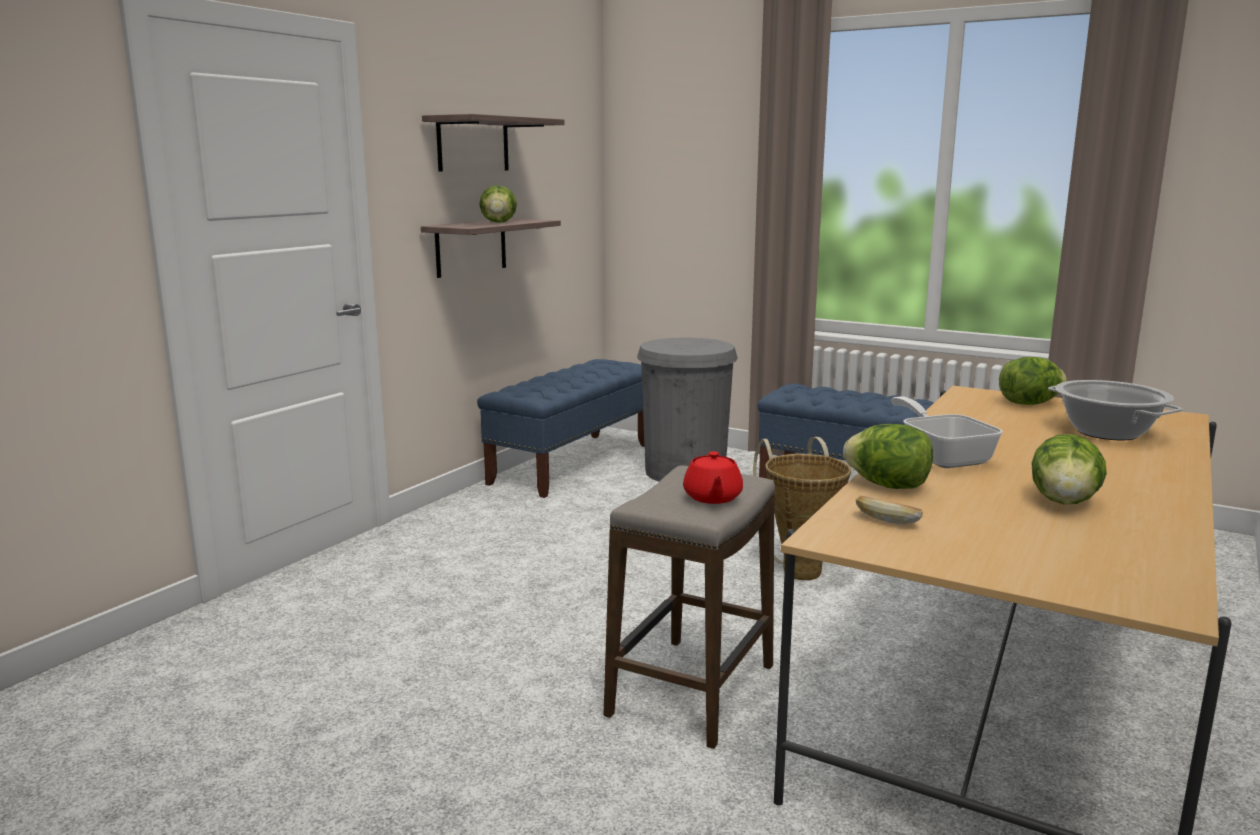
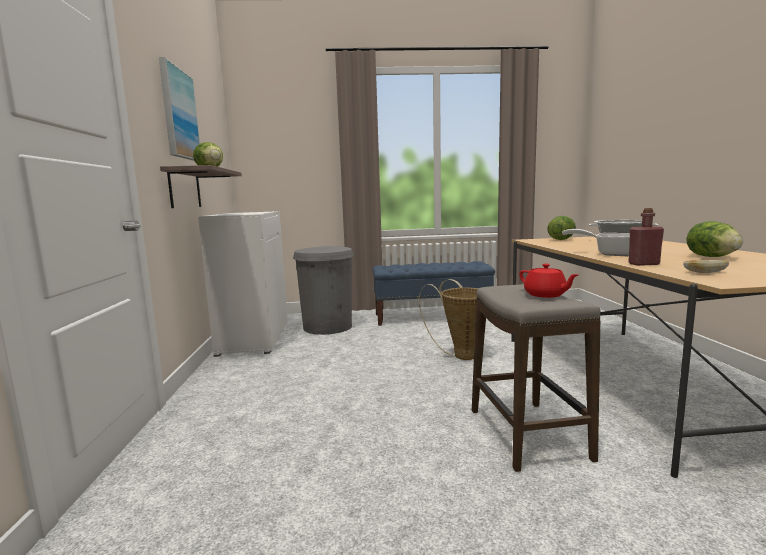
camera: 35 degrees left, 5 degrees down
shelf [422,114,564,172] -> picture [159,57,200,161]
blue bench [477,359,645,498] -> white cabinet [198,211,288,357]
lettuce [843,424,933,489] -> red bottle [628,208,664,266]

